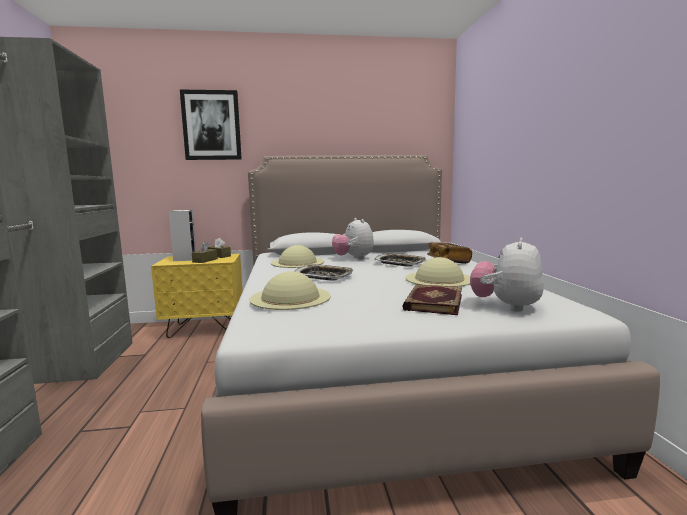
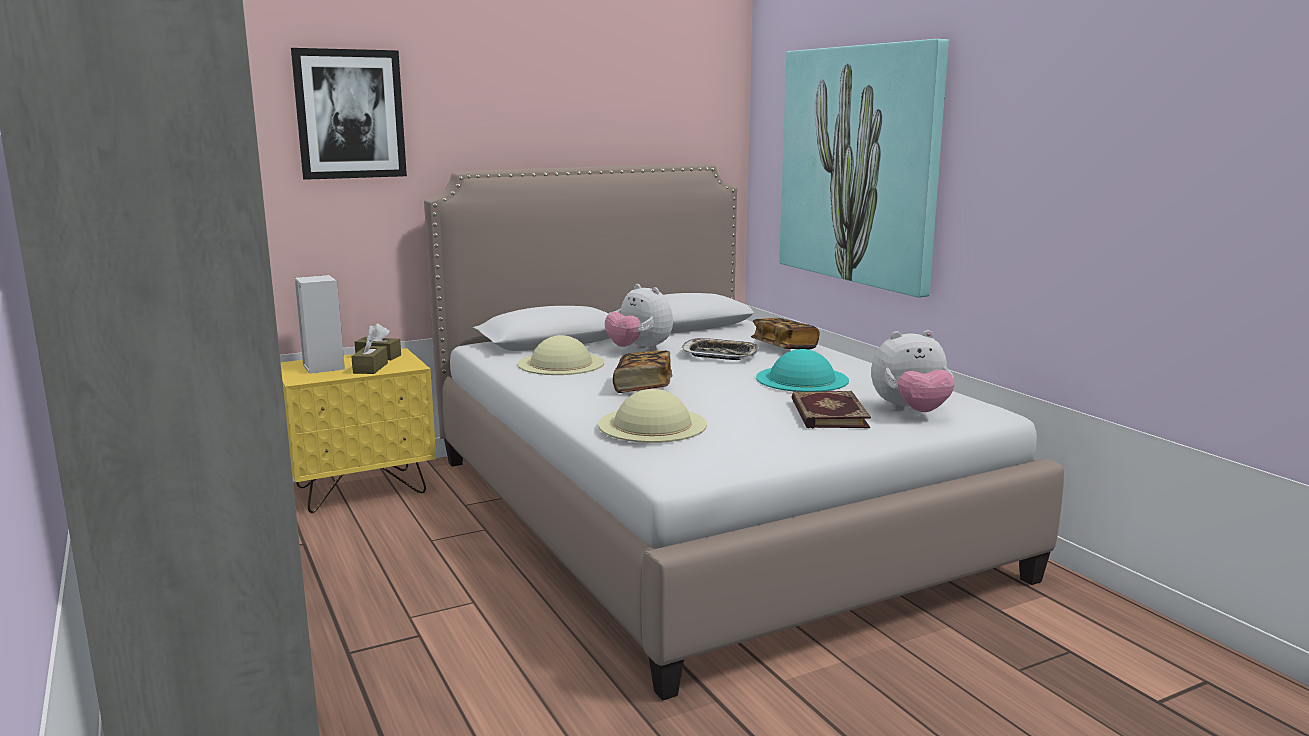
camera: 20 degrees left, 5 degrees up
tray [294,264,353,281] -> book [613,351,672,393]
beige hat [406,257,470,287] -> turquoise hat [756,349,849,392]
plush toy [470,238,544,312] -> plush toy turned 105 degrees counterclockwise [871,330,955,412]
none -> picture [779,39,949,298]

